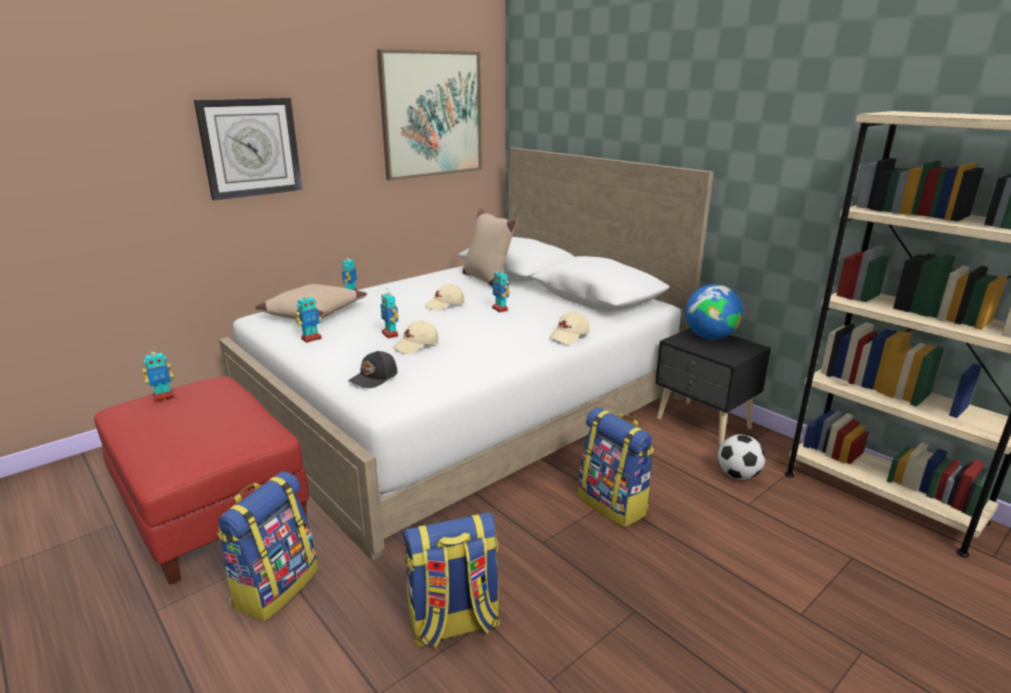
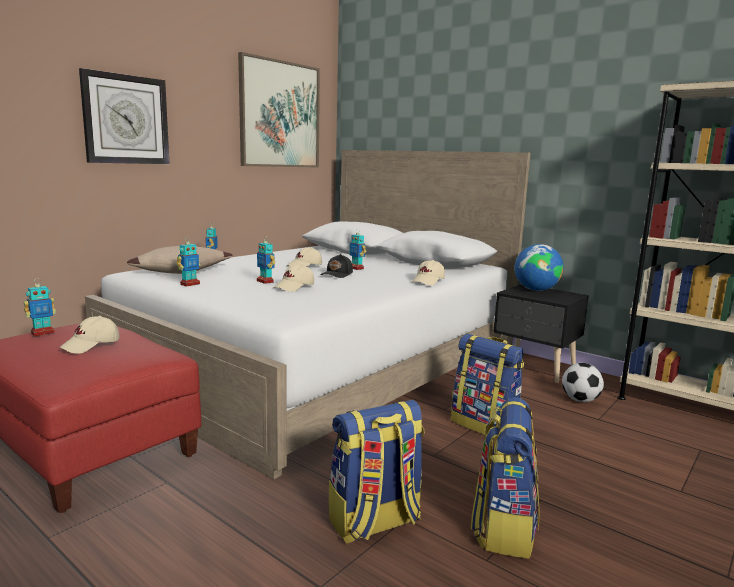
camera: 10 degrees left, 10 degrees down
backpack [217,472,318,621] -> backpack moved to [471,397,540,559]
black cap [348,351,397,388] -> black cap moved to [320,254,353,278]
beige pillow [462,208,517,288] -> none
none -> beige cap [59,316,120,354]

